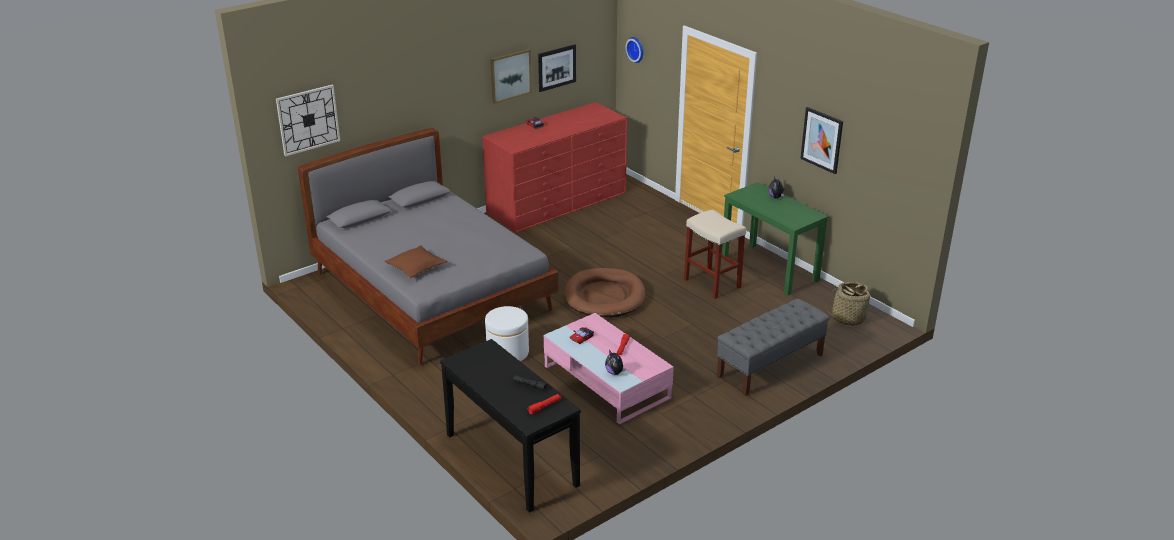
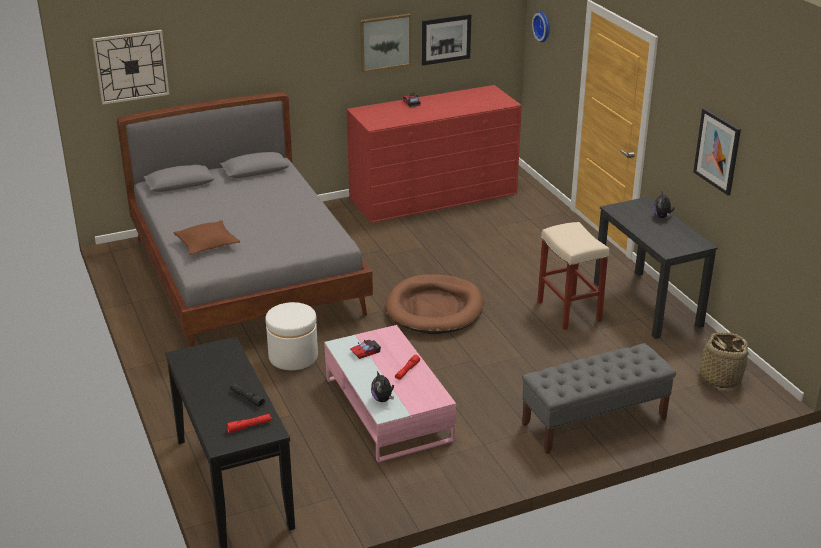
camera: 15 degrees right, 0 degrees up
green desk [722,182,829,296] -> black desk [594,196,718,339]

